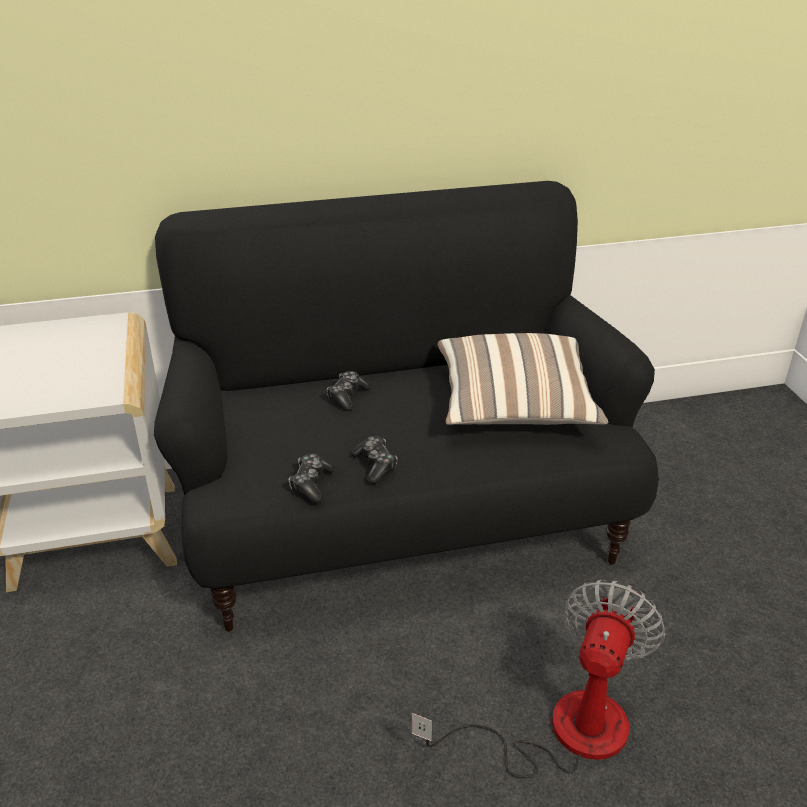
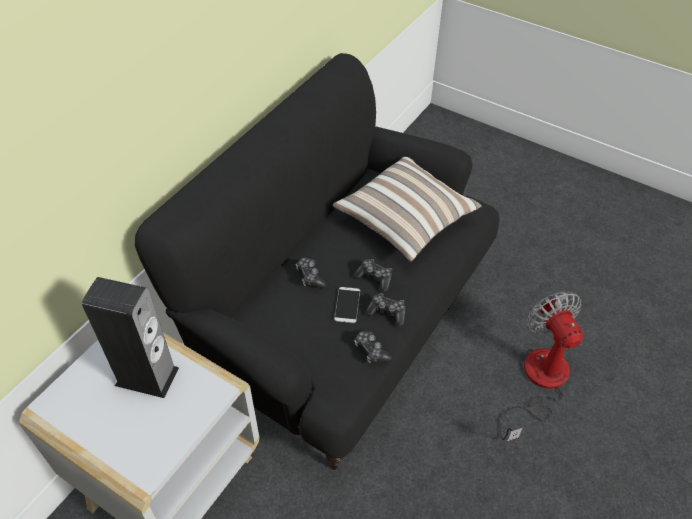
camera: 45 degrees left, 15 degrees up
none -> speaker [82,277,179,398]
none -> phone [334,287,360,323]
none -> game controller [354,259,392,292]

